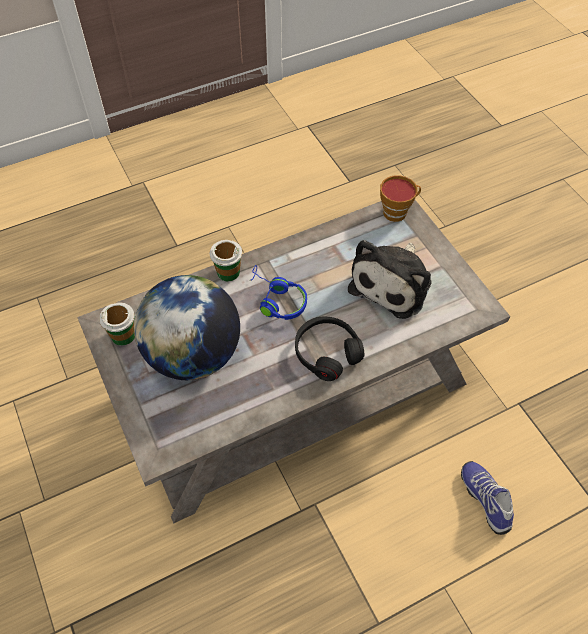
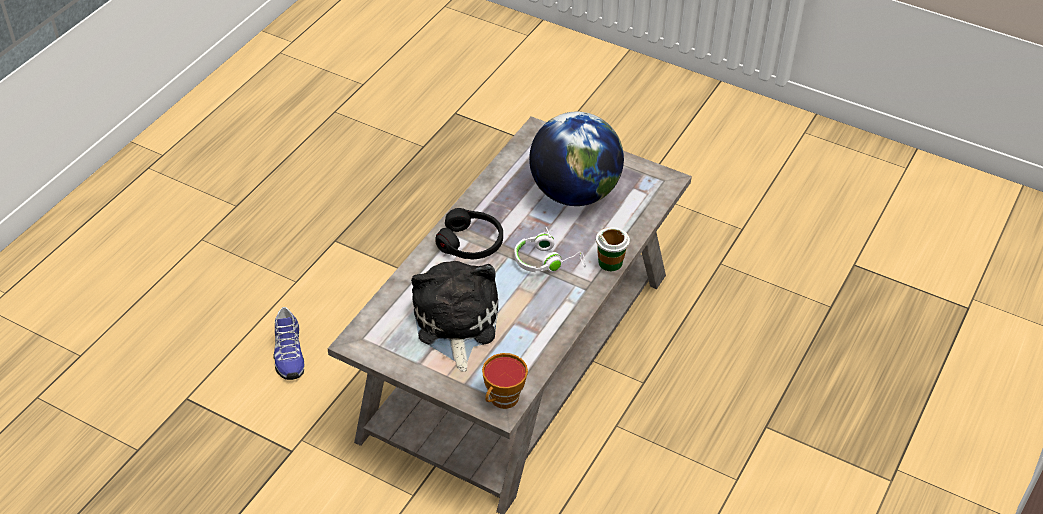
camera: 145 degrees right, 10 degrees down
cup [99,302,135,346] -> none
blue headphones [250,265,307,320] -> white headphones [514,227,586,272]
shoe [461,461,514,535] -> shoe turned 45 degrees clockwise [273,307,305,380]

